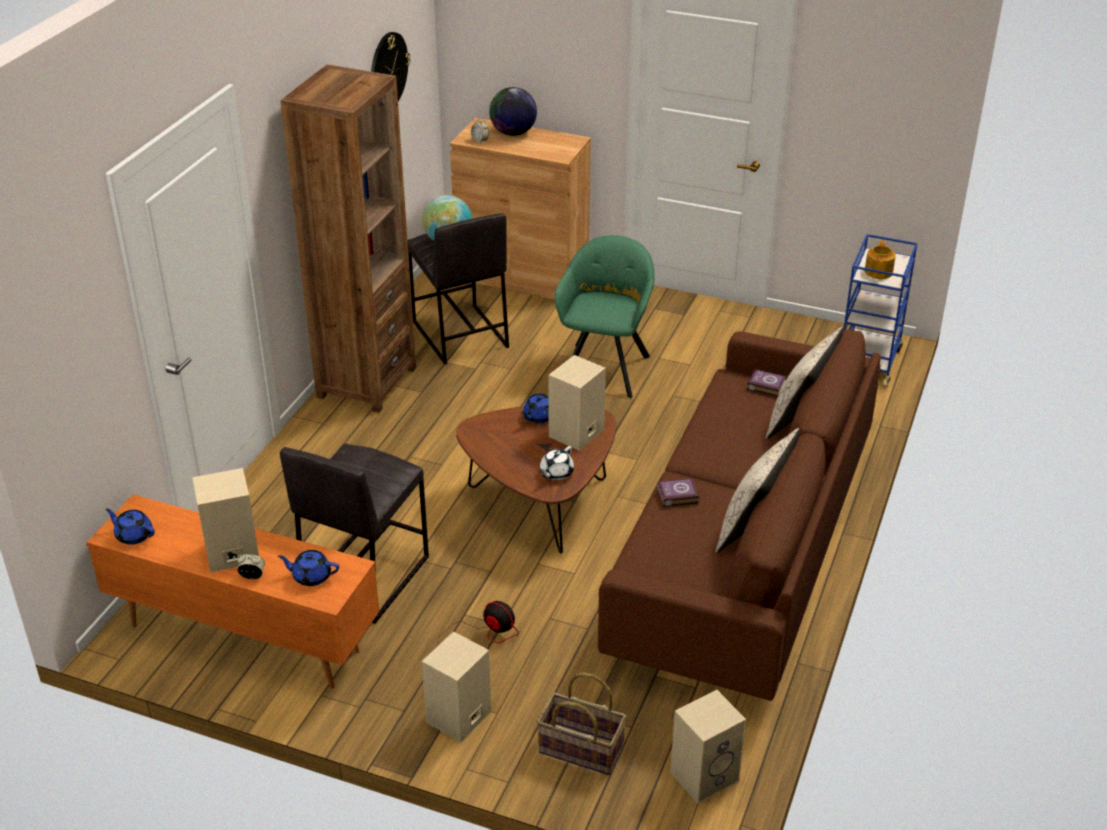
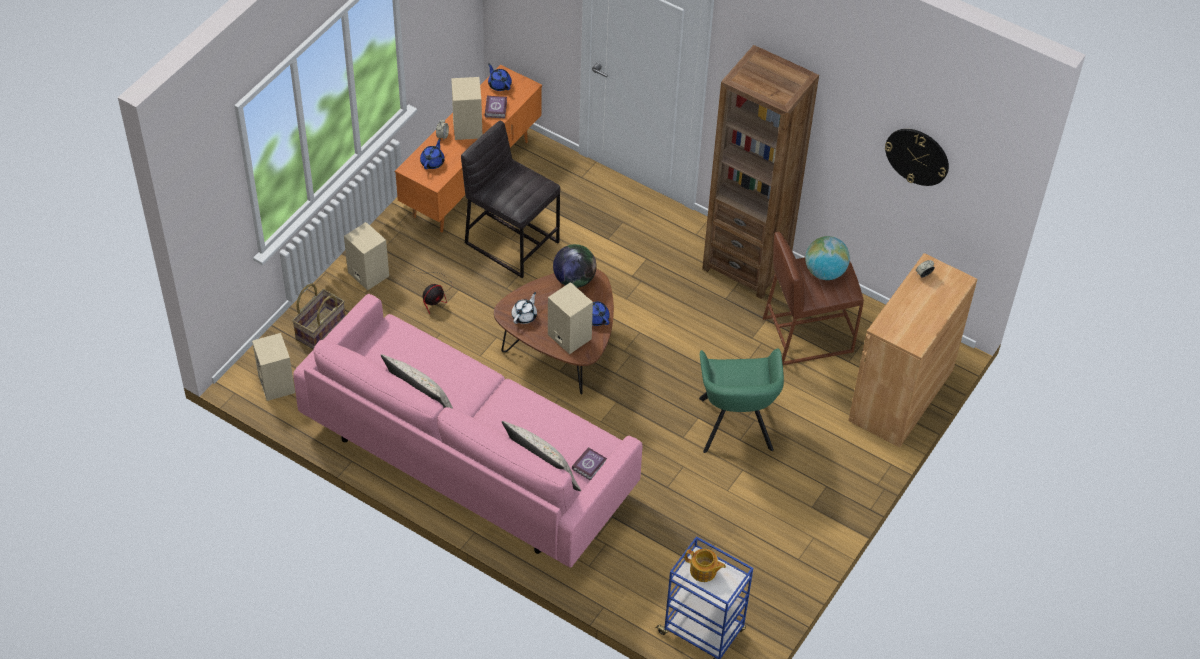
camera: 100 degrees right, 15 degrees up
blue teapot [105,509,155,545] -> blue teapot turned 75 degrees counterclockwise [488,63,512,91]
grey stool [408,213,509,365] -> brown stool [763,232,864,365]
globe [489,87,537,136] -> globe moved to [553,244,597,288]
white teapot [540,446,574,480] -> white teapot turned 75 degrees clockwise [511,292,537,324]
green armchair [555,235,655,398] -> green armchair turned 60 degrees clockwise [699,348,784,453]
brown sofa [598,330,881,701] -> pink sofa [293,294,642,568]
book [657,478,699,507] -> book moved to [485,95,507,118]

